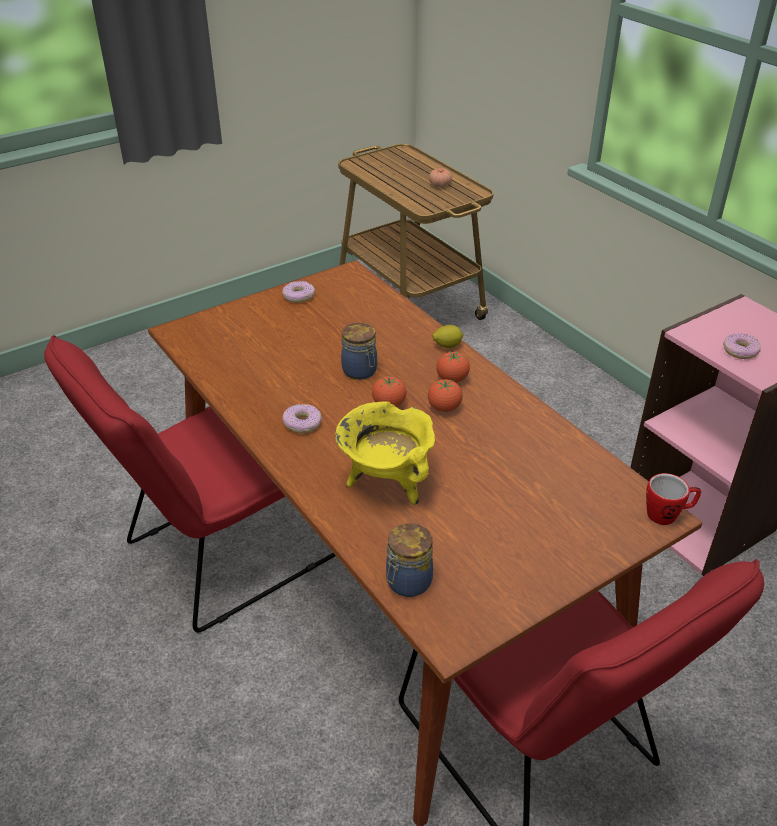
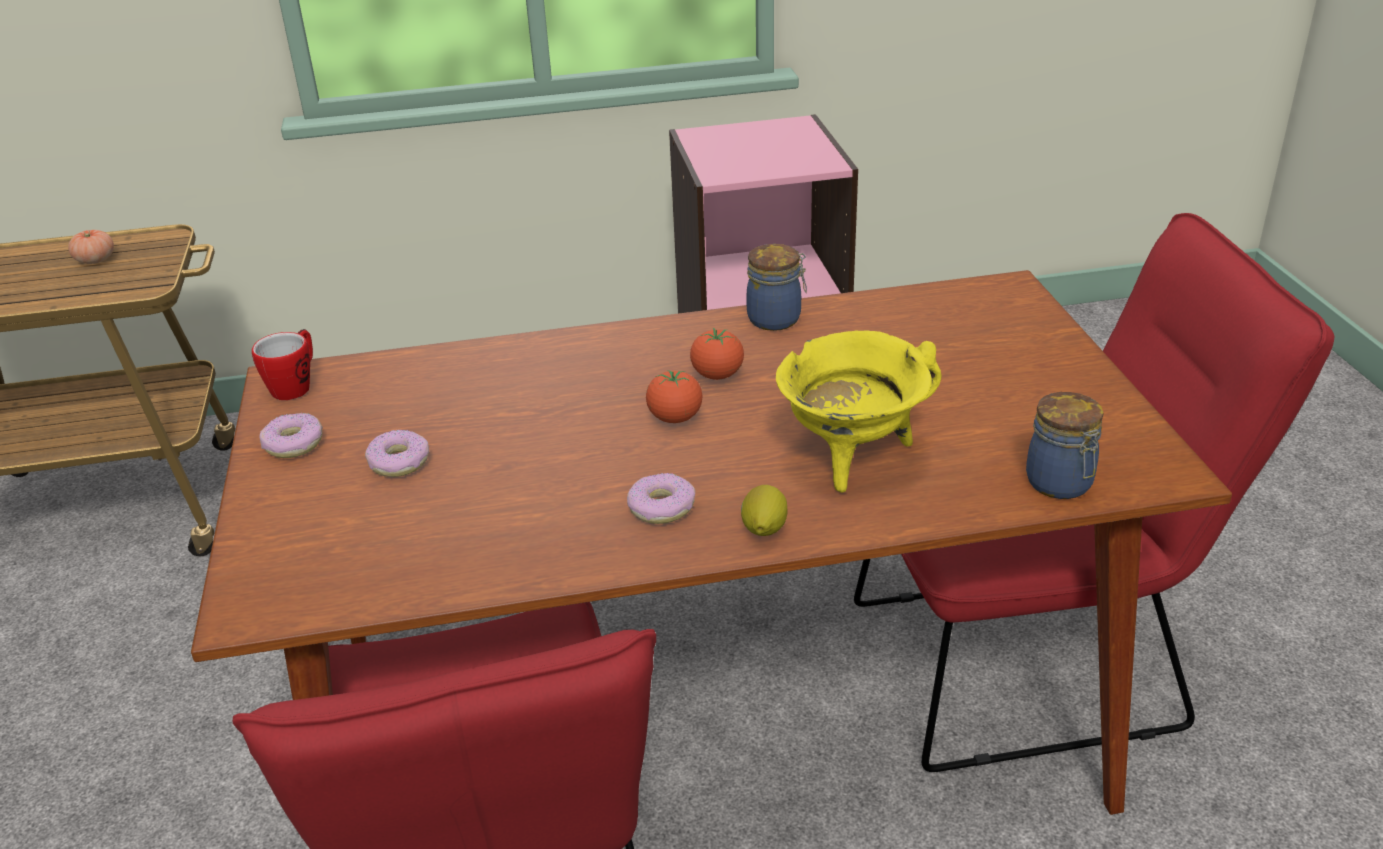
camera: 65 degrees left, 5 degrees down
jar [341,323,377,380] -> jar moved to [746,244,807,331]
lemon [432,325,464,348] -> lemon moved to [741,485,787,536]
tomato [436,351,470,383] -> none
mug [646,473,701,525] -> mug moved to [252,329,313,400]
donut [723,333,761,359] -> donut moved to [365,430,429,477]

